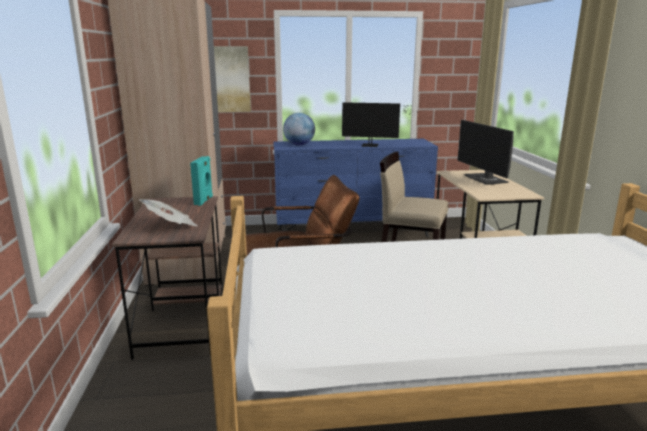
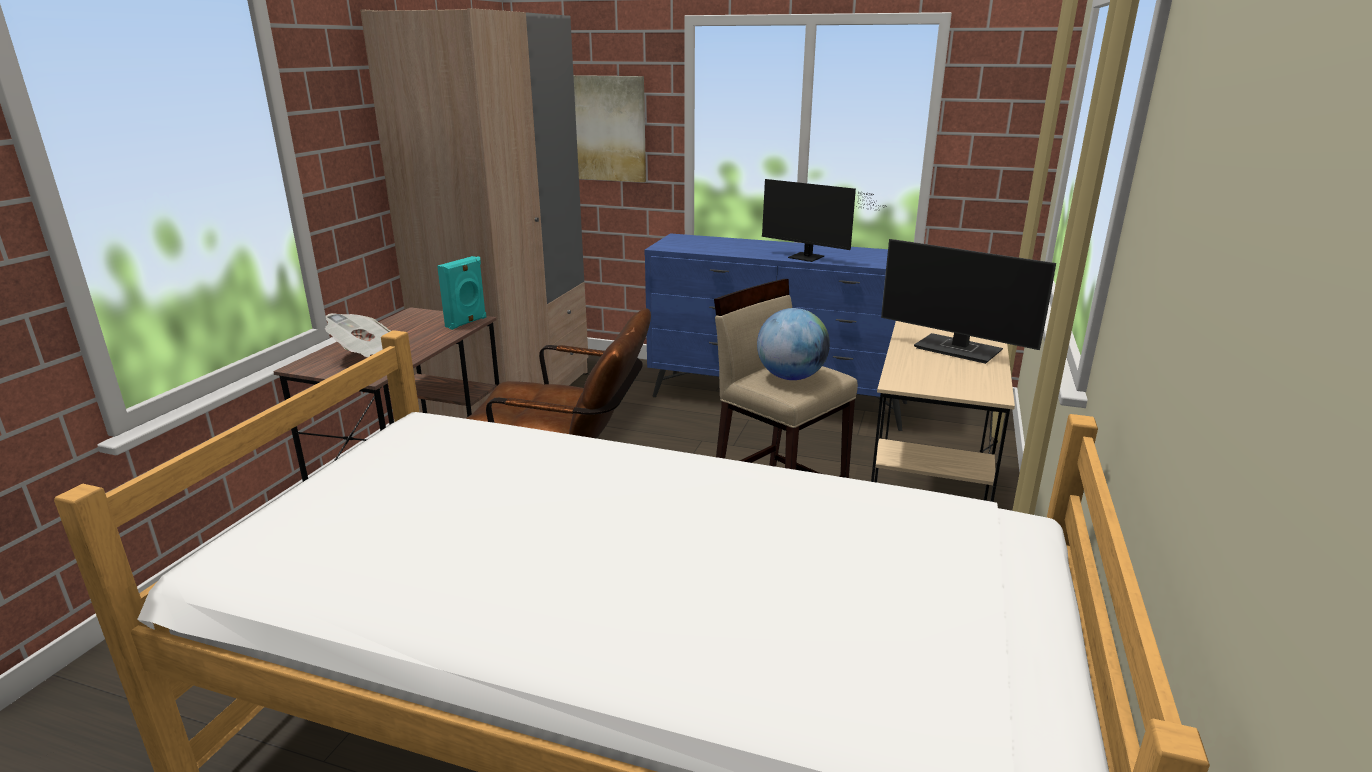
camera: 25 degrees right, 5 degrees up
globe [283,113,315,145] -> globe moved to [757,308,830,380]
monitor [457,120,514,185] -> monitor turned 60 degrees counterclockwise [881,239,1056,364]

